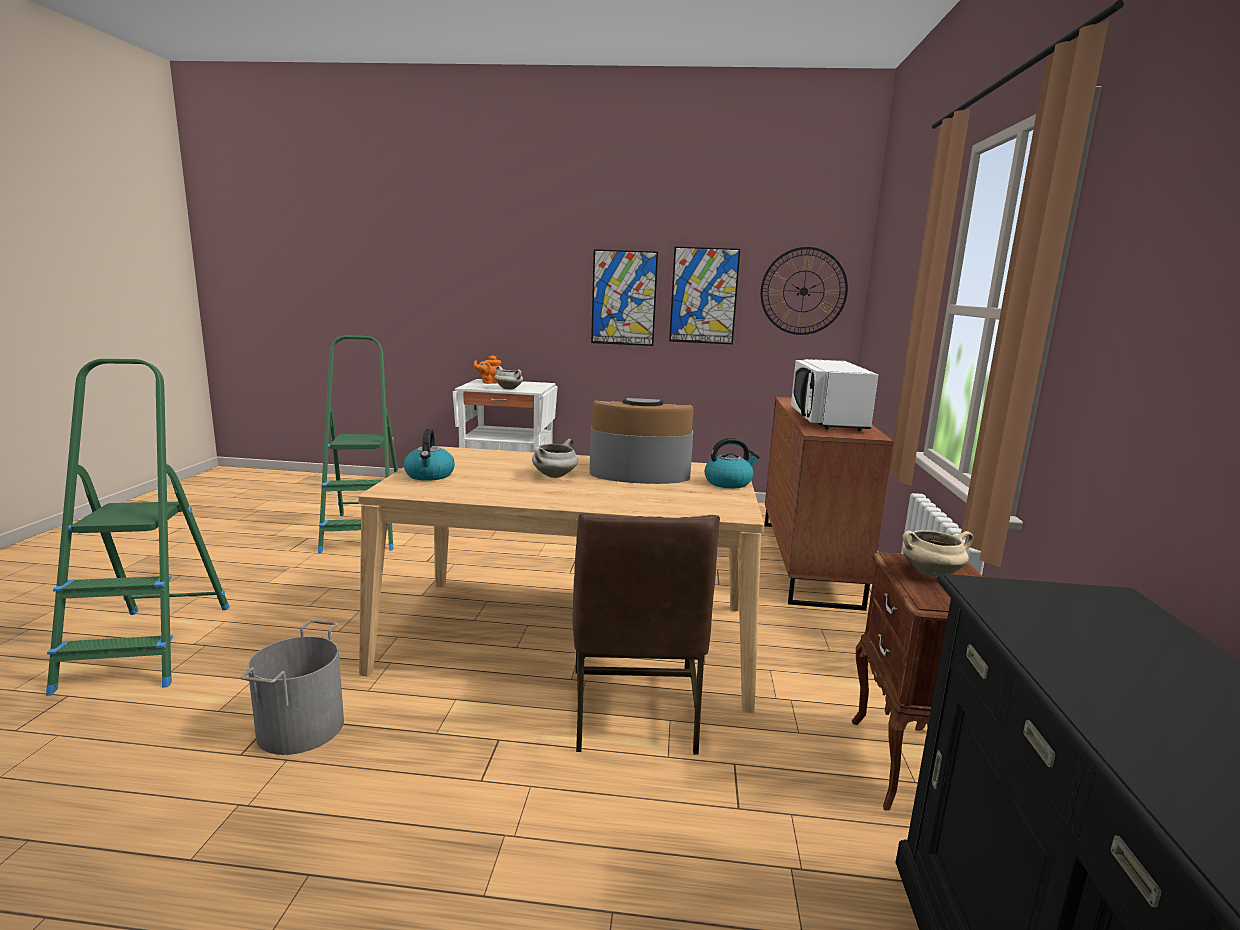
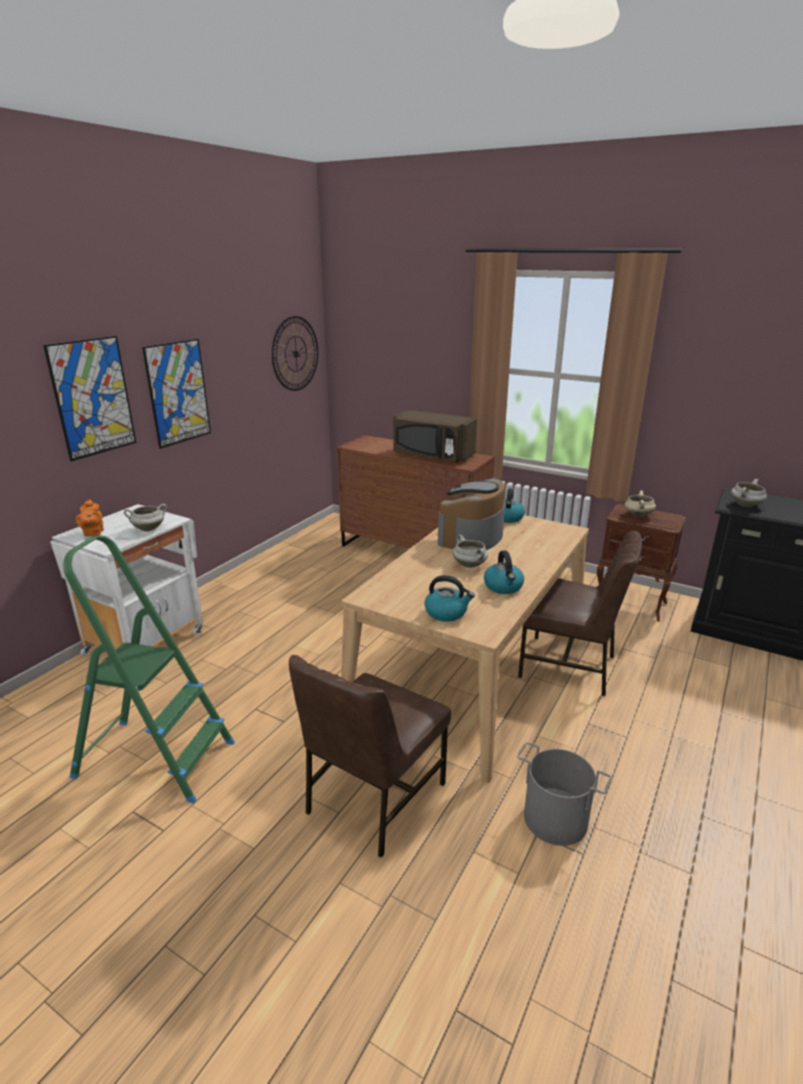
camera: 65 degrees left, 10 degrees up
green step ladder [46,359,230,696] -> none
picture [669,247,740,344] -> picture moved to [43,336,136,461]
white microwave [791,359,878,431] -> brown microwave [393,410,477,462]
none -> brown chair [289,655,451,858]
none -> kettle [484,550,524,594]
none -> white cooking pot [731,479,767,507]

